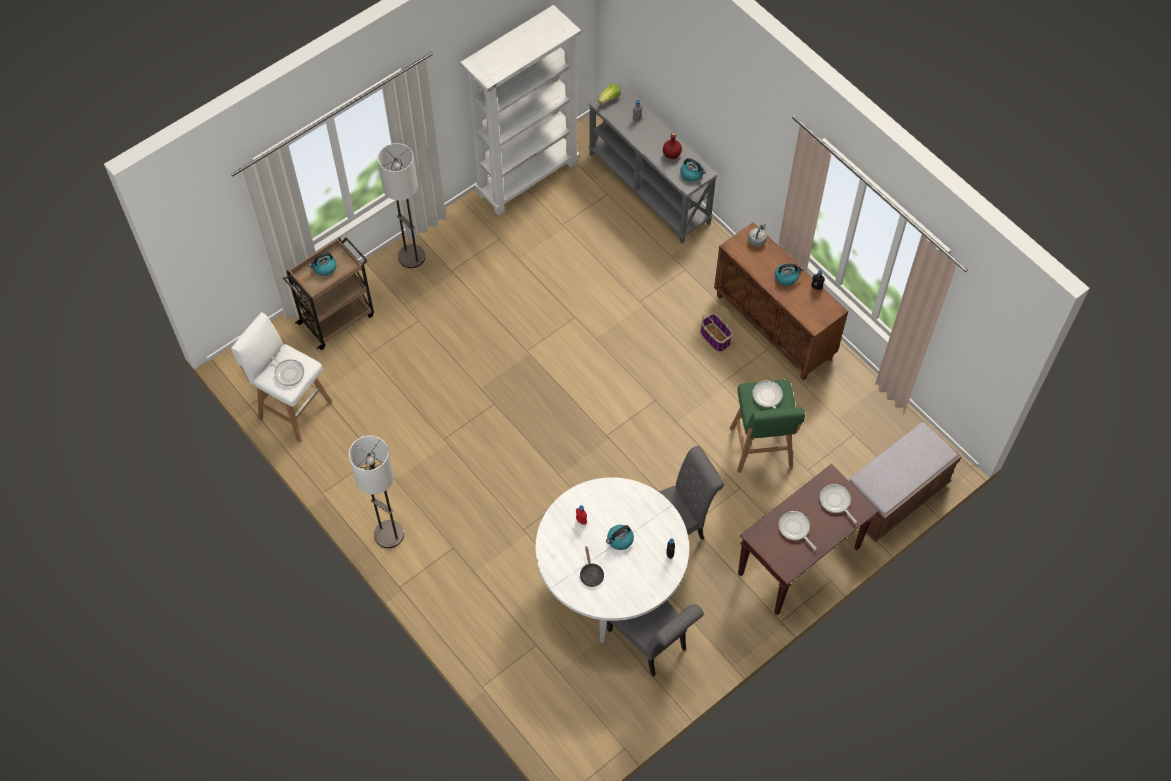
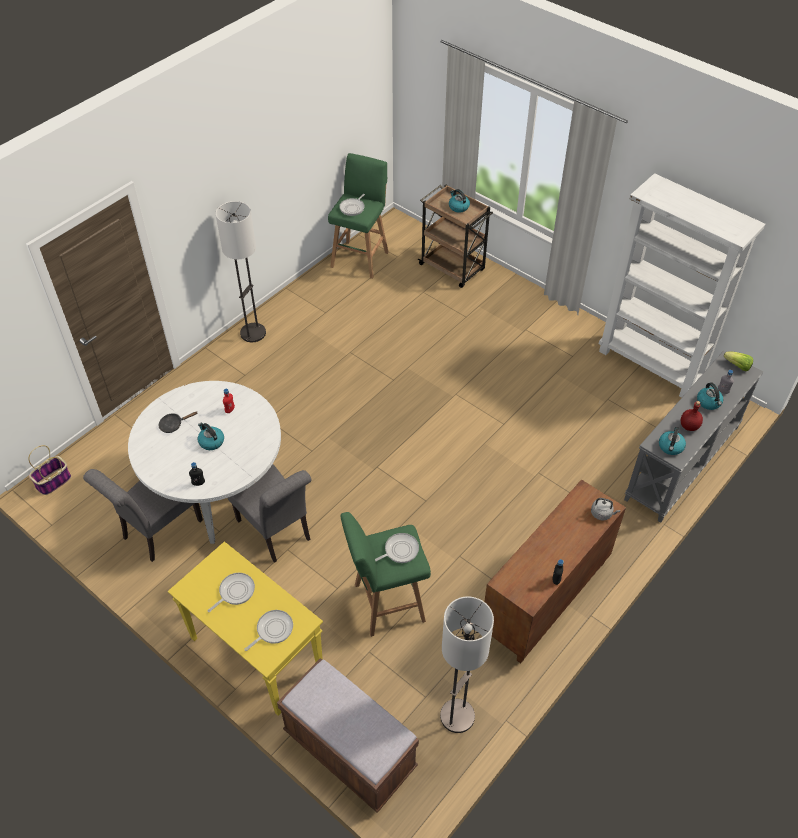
camera: 80 degrees right, 10 degrees down
white stool [231,312,332,442] -> green stool [328,153,389,279]
floor lamp [377,143,425,268] -> floor lamp moved to [440,596,494,733]
basket [700,305,733,352] -> basket moved to [28,445,71,495]
brown console table [738,464,879,615] -> yellow console table [168,541,323,716]
kettle [775,263,803,286] -> kettle moved to [697,382,723,410]

